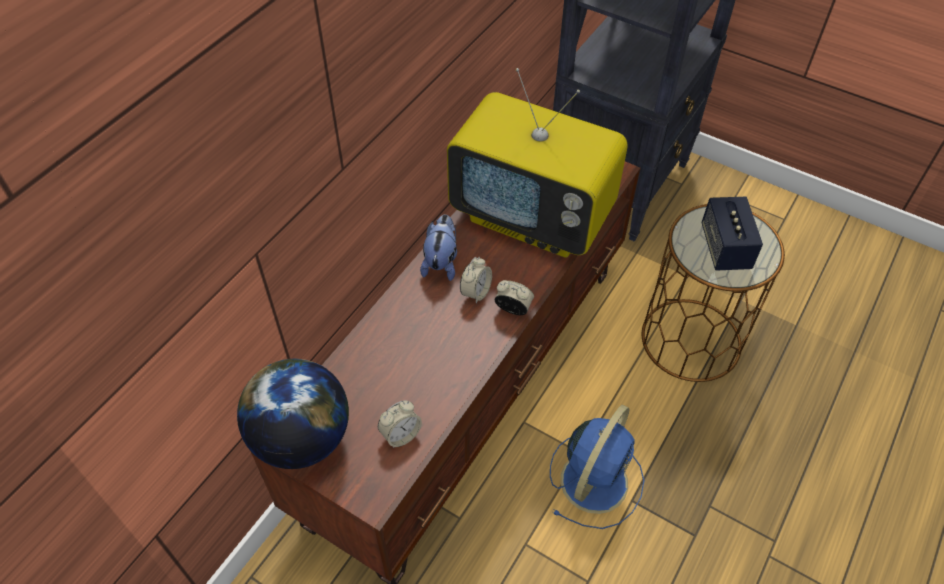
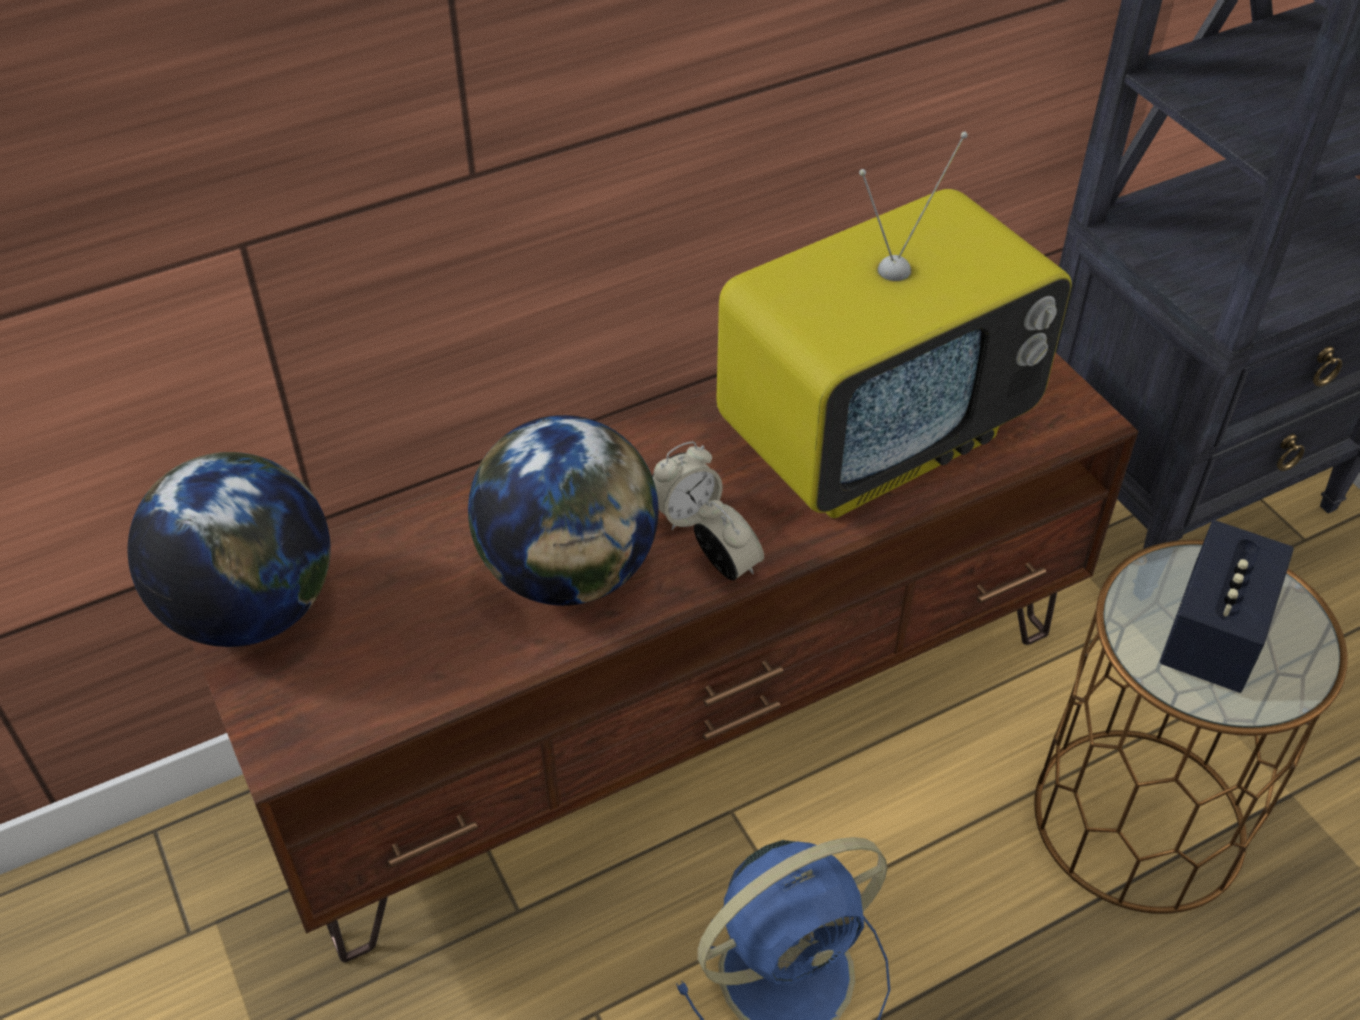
camera: 30 degrees right, 5 degrees down
alarm clock [378,400,422,448] -> none
plush toy [420,214,457,281] -> none
television [447,68,628,258] -> television turned 90 degrees counterclockwise [716,132,1072,518]
none -> globe [468,415,658,606]

